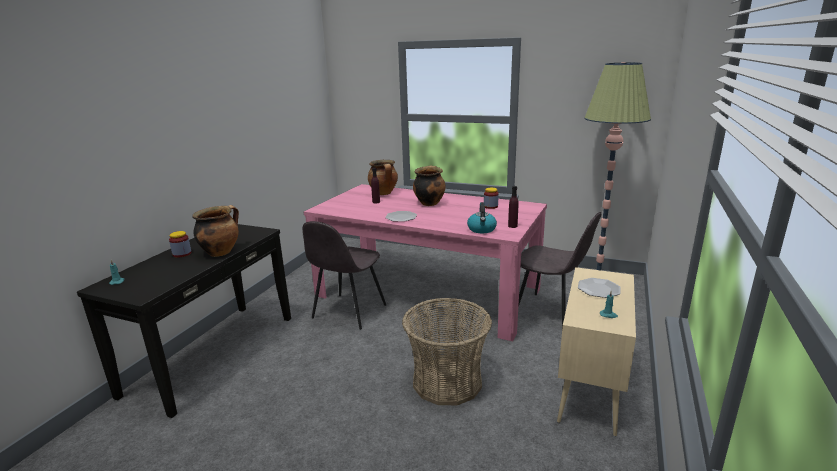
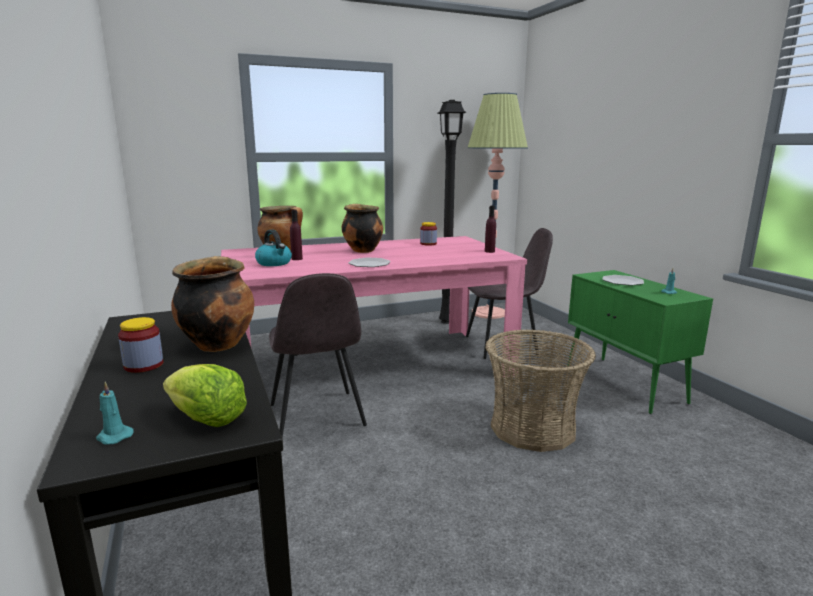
camera: 45 degrees left, 5 degrees down
kettle [467,202,497,233] -> kettle moved to [255,230,292,266]
beige cabinet [557,267,636,436] -> green cabinet [568,270,713,414]
none -> lettuce [163,364,247,427]
none -> black floor lamp [438,100,466,324]

